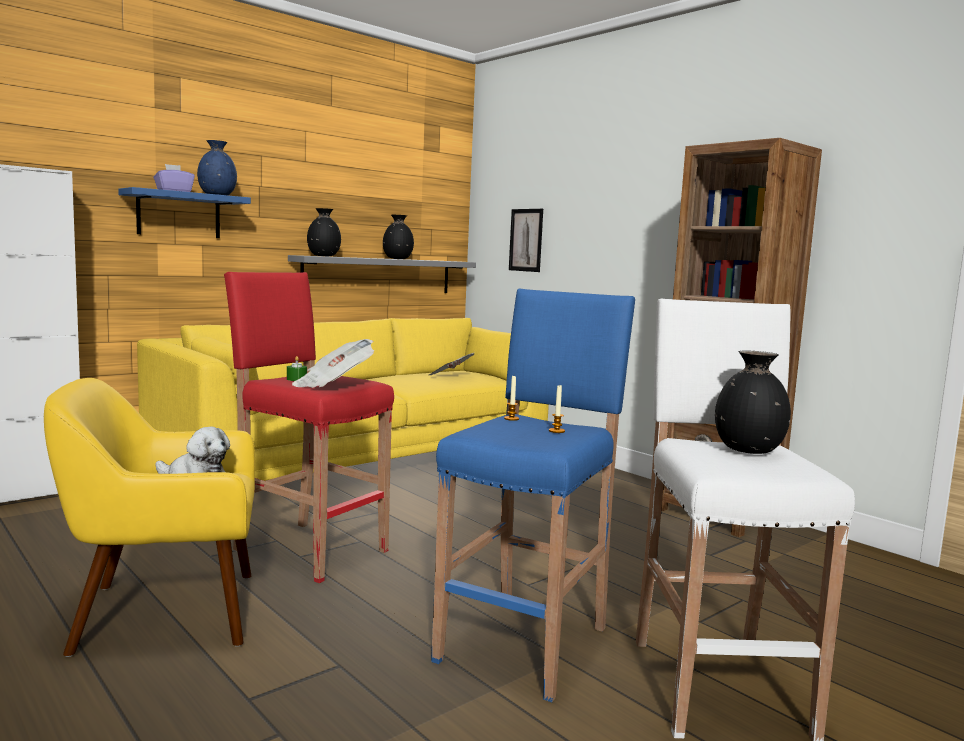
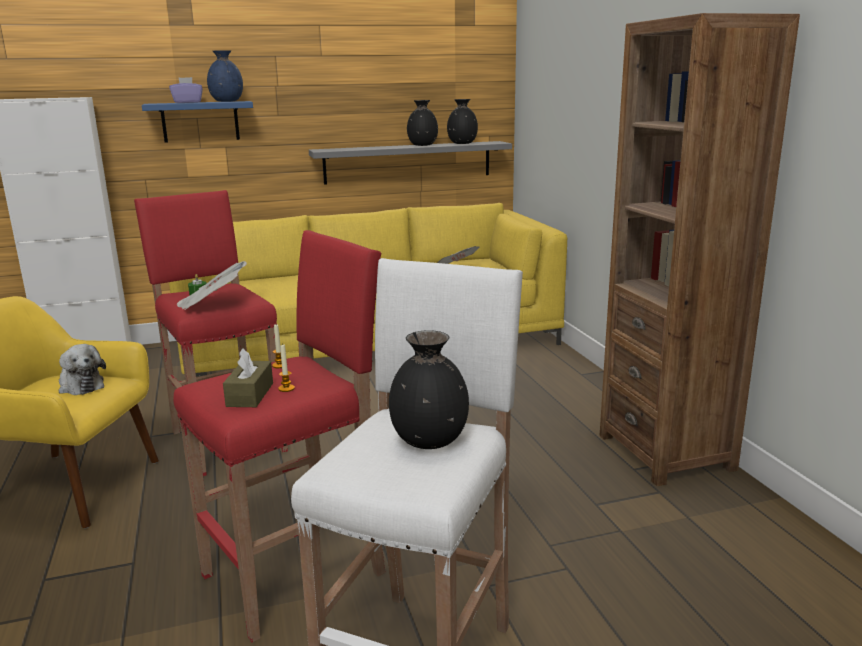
camera: 25 degrees right, 10 degrees up
black vase [307,208,341,256] -> black vase moved to [447,99,478,144]
blue stool [431,289,635,702] -> red stool [174,230,386,642]
picture [509,209,543,272] -> none
none -> brown tissue box [223,348,273,407]

